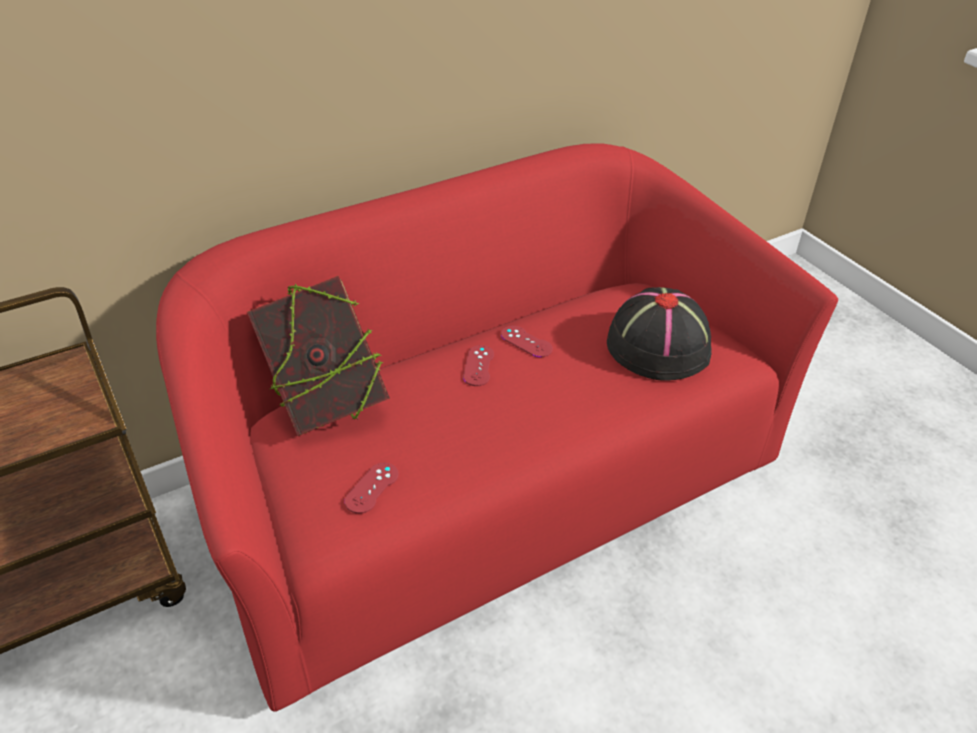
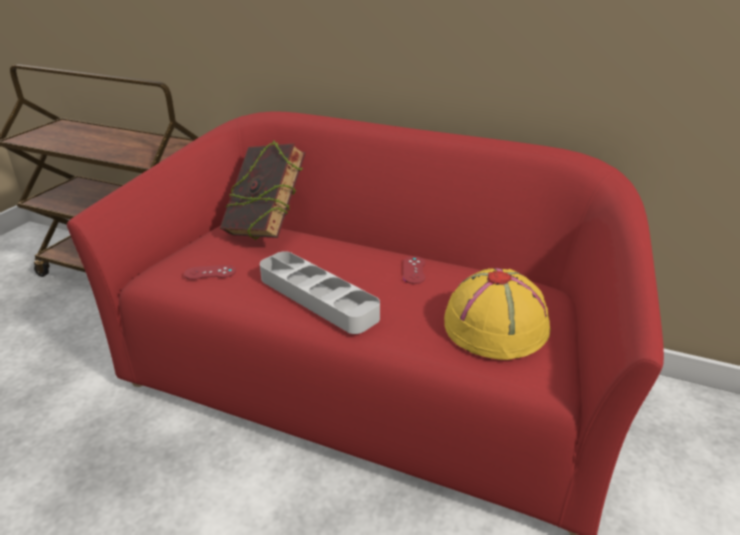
camera: 55 degrees right, 10 degrees down
red game controller [463,345,494,386] -> none
black hat [607,287,712,381] -> yellow hat [444,268,550,360]
none -> grey tray [260,251,380,334]

